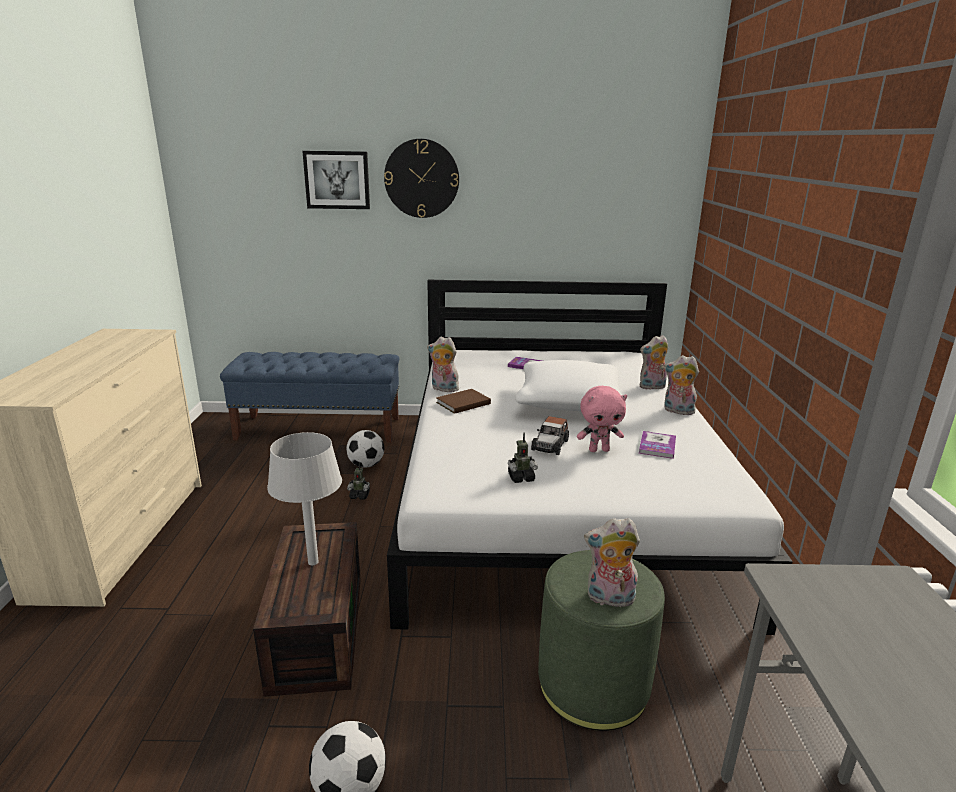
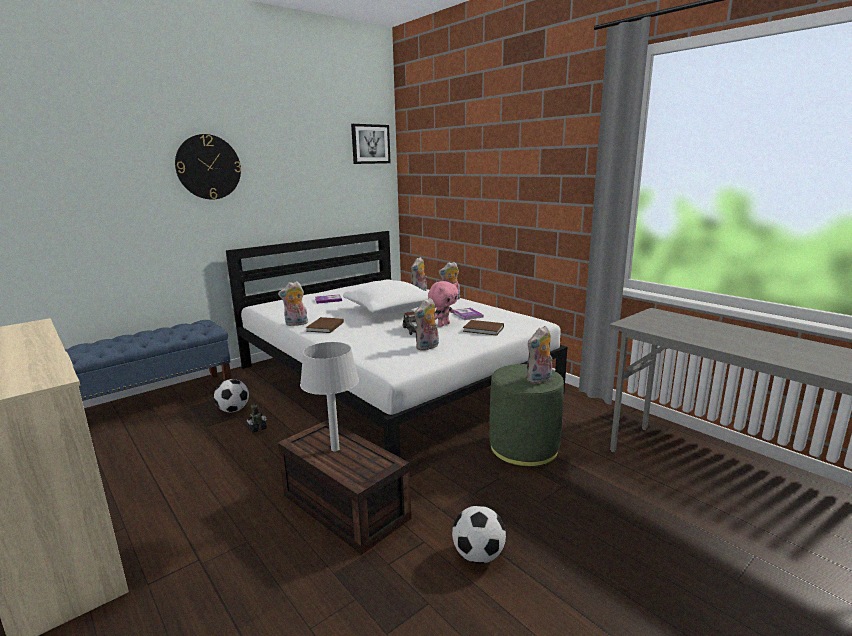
camera: 40 degrees left, 5 degrees down
picture [302,151,370,209] -> picture moved to [351,124,391,164]
toy robot [508,432,538,483] -> plush toy [414,298,439,351]
none -> brown book [463,320,504,336]

